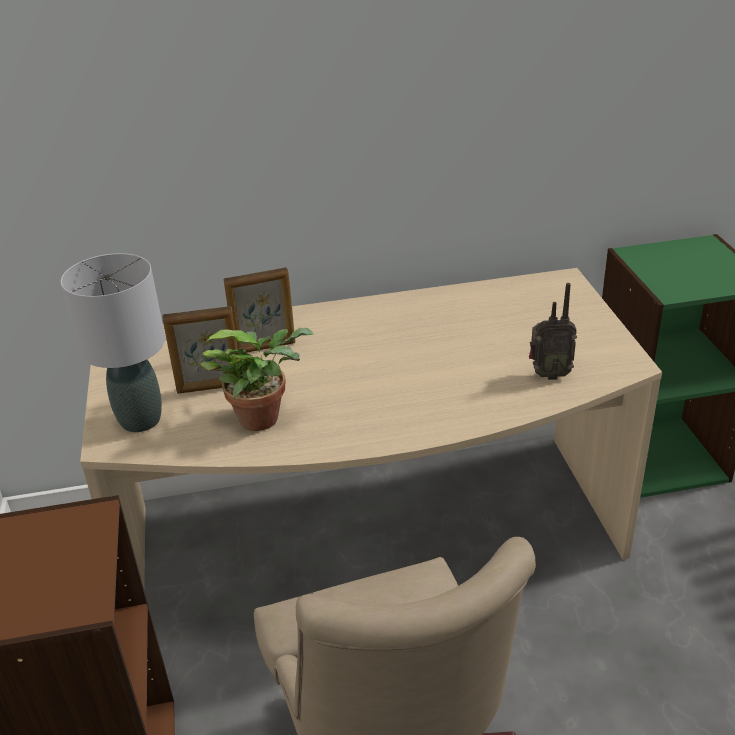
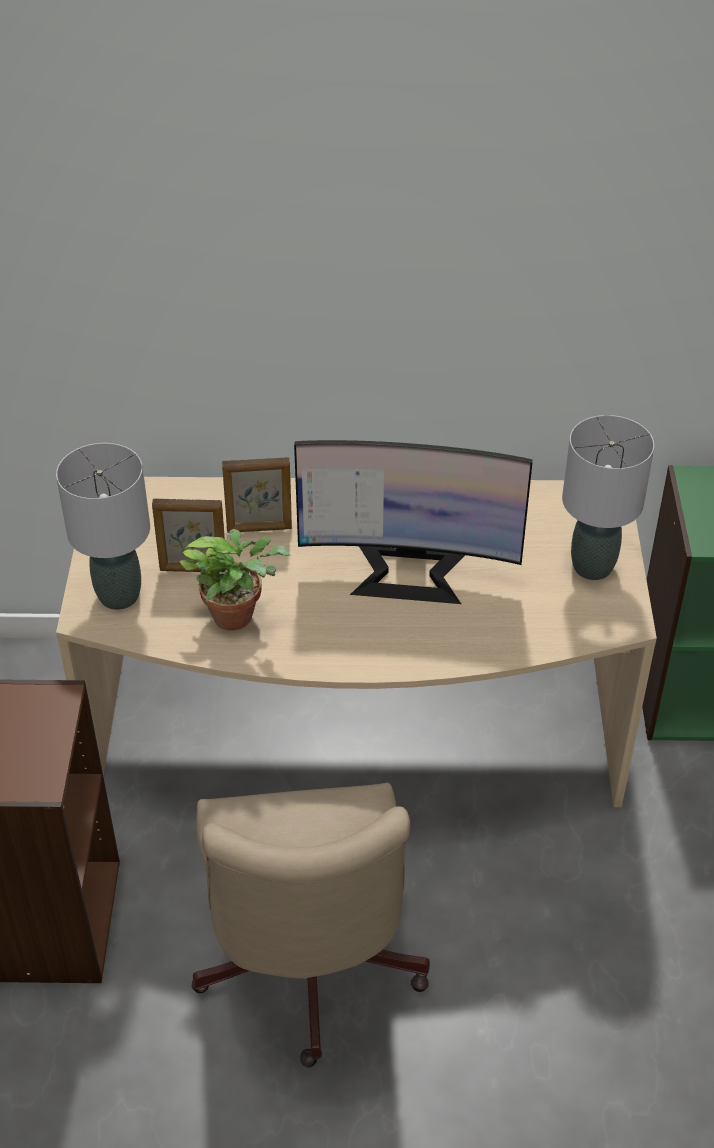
camera: 10 degrees right, 10 degrees up
radio [529,283,577,380] -> none
none -> monitor [294,440,533,604]
none -> grey table lamp [562,415,654,580]

